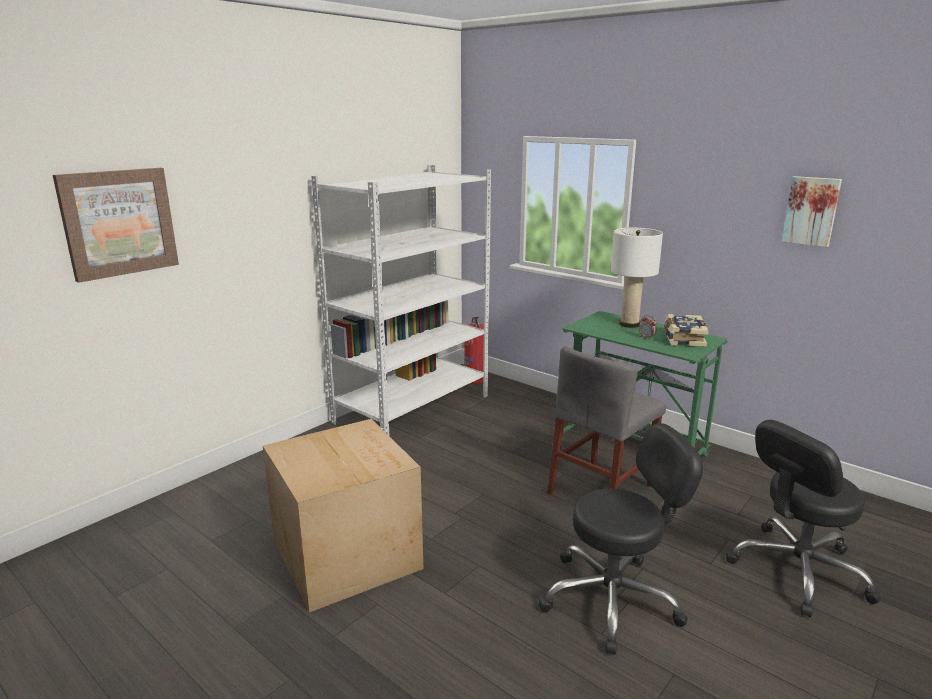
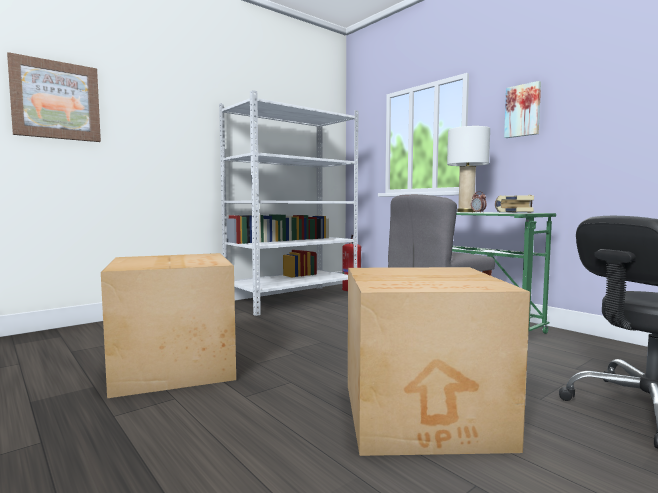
camera: 10 degrees right, 15 degrees down
black office chair [539,423,703,655] -> cardboard box [348,267,530,456]
picture [781,176,842,247] -> picture moved to [504,81,541,138]

